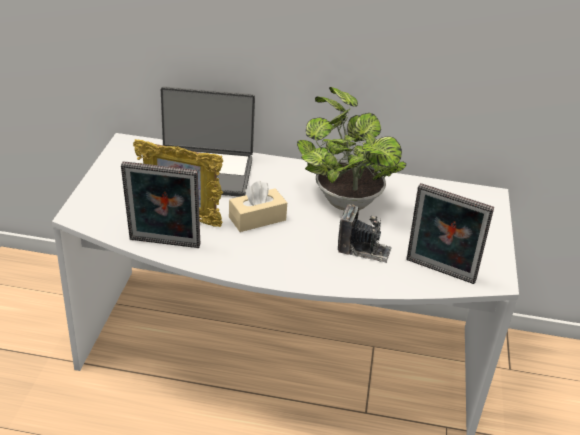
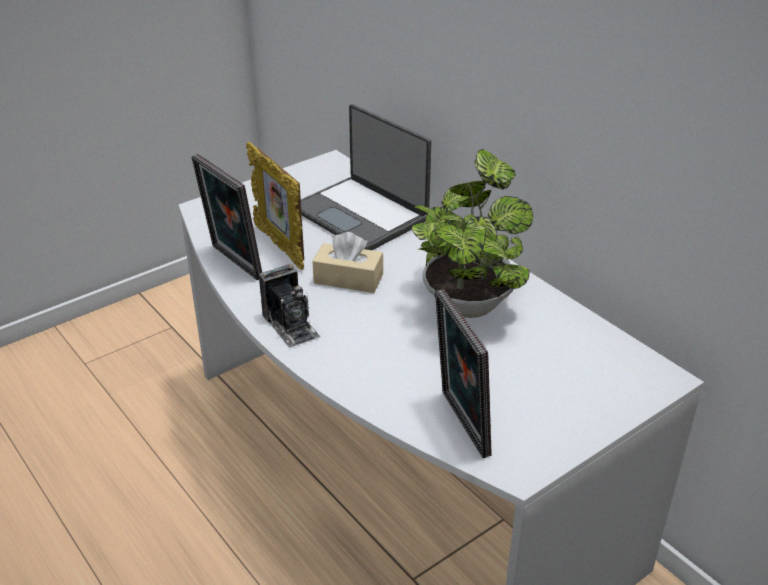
camera: 45 degrees right, 0 degrees up
camera [338,204,392,263] -> camera moved to [259,264,320,348]

